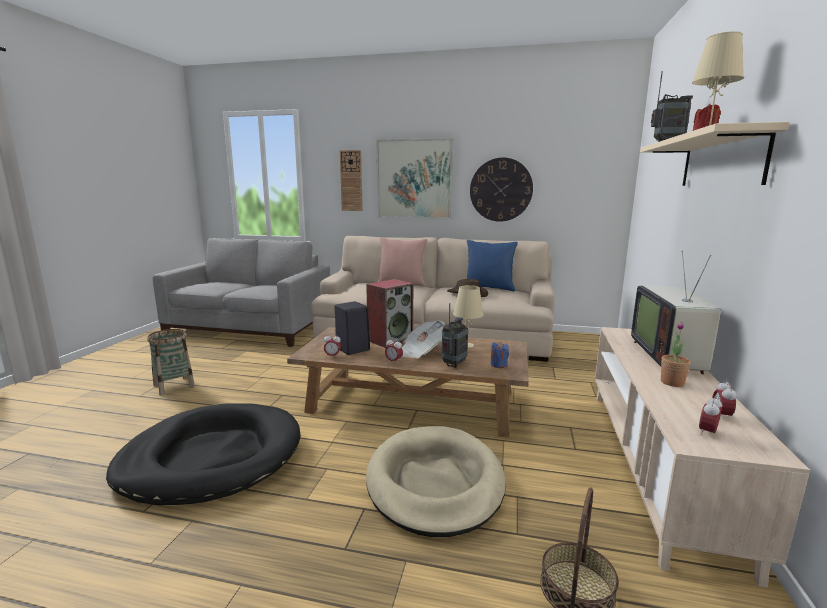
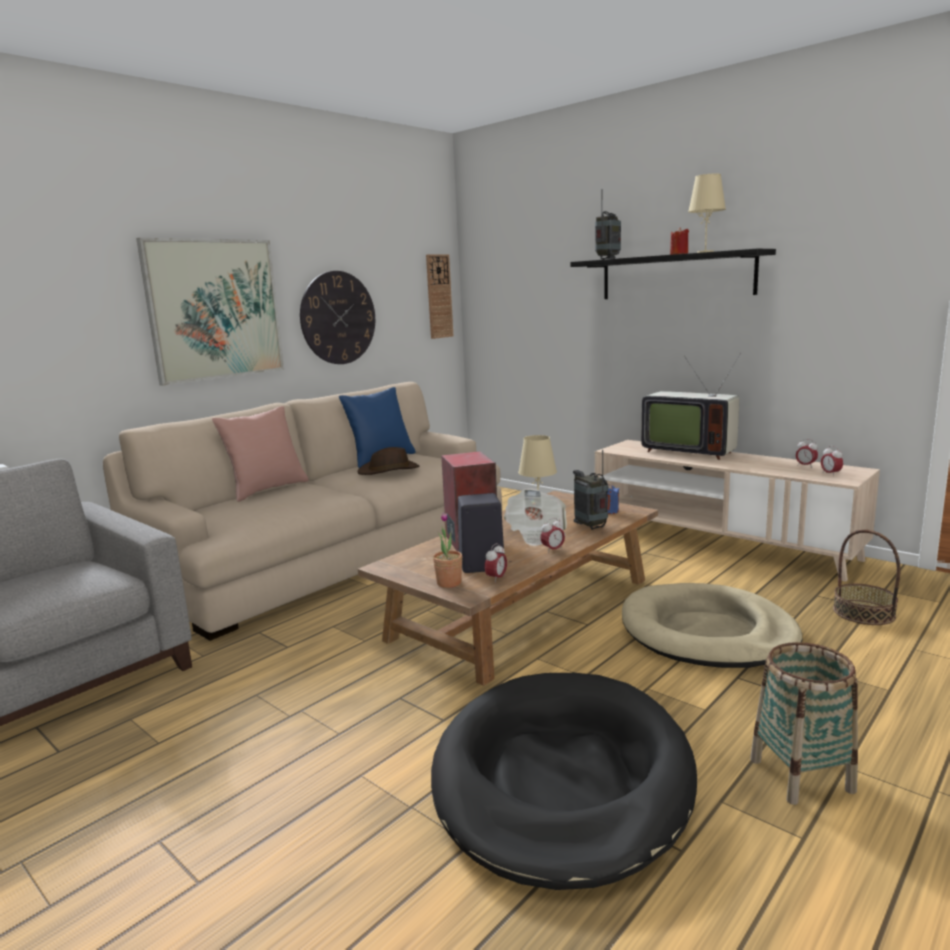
camera: 60 degrees left, 0 degrees up
basket [147,329,195,396] -> basket moved to [750,642,858,805]
wall clock [340,150,363,211] -> wall clock moved to [426,254,453,339]
beige shelf [640,122,790,186] -> black shelf [570,249,776,299]
potted plant [661,322,691,387] -> potted plant moved to [433,512,463,588]

